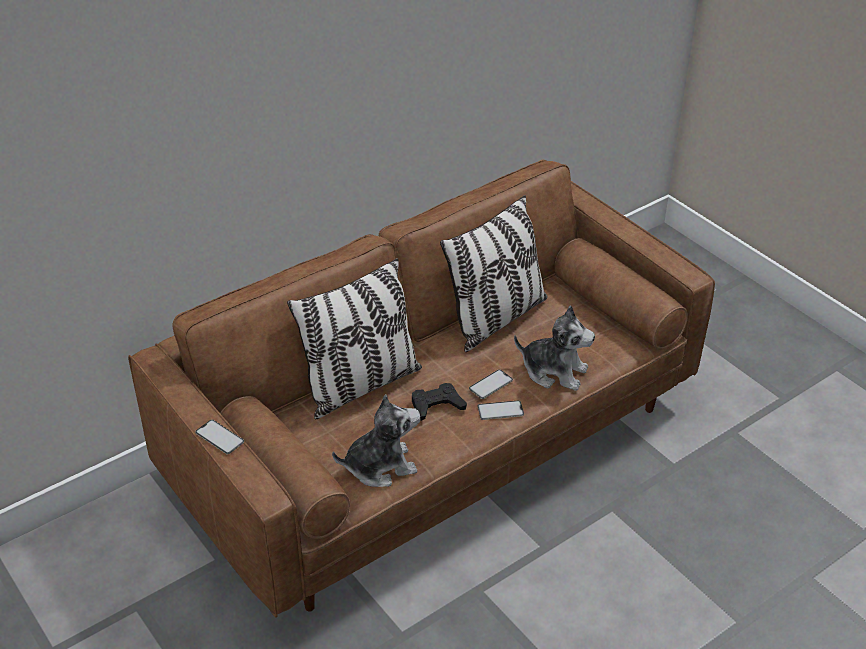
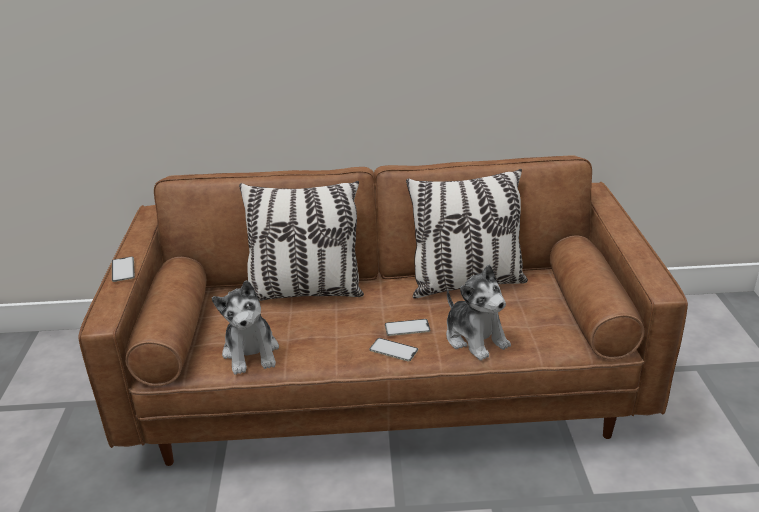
camera: 35 degrees right, 10 degrees down
plush toy [332,394,420,487] -> plush toy turned 60 degrees clockwise [212,280,279,375]
black game controller [412,383,467,421] -> none

